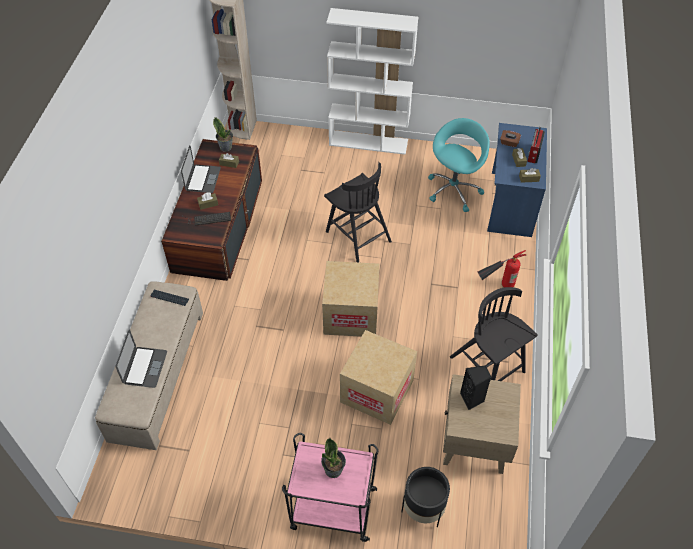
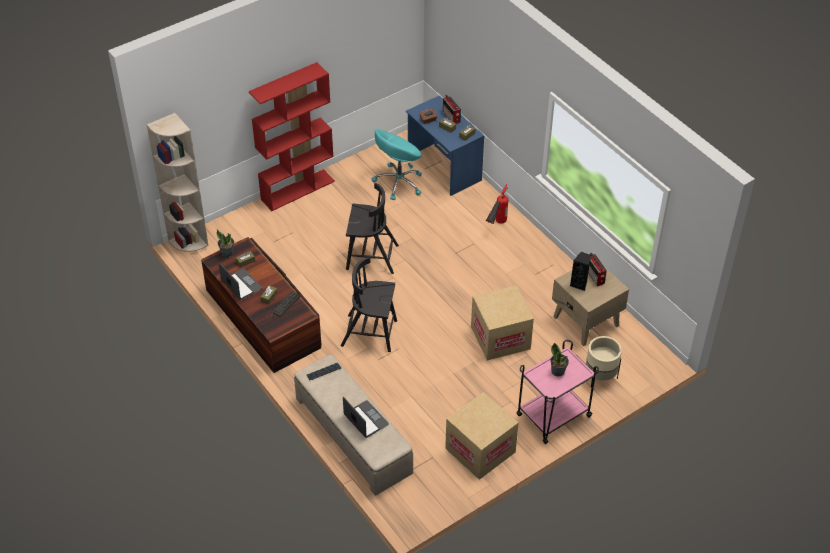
camera: 45 degrees left, 5 degrees down
cardboard box [322,261,380,337] -> cardboard box moved to [445,392,519,480]
white bookcase [326,8,418,155] -> red bookcase [249,62,335,211]
black planter [401,467,450,527] -> beige planter [586,336,622,387]
turquoise office chair [428,118,489,212] -> turquoise office chair turned 135 degrees counterclockwise [372,129,422,200]
black chair [450,287,538,381] -> black chair moved to [341,257,397,352]
none -> radio [588,253,607,286]

